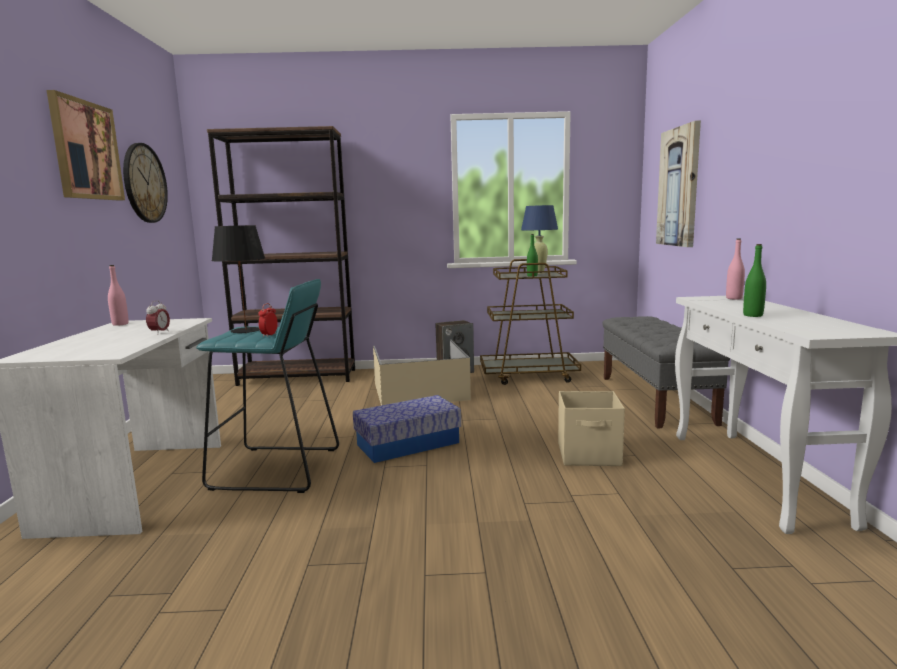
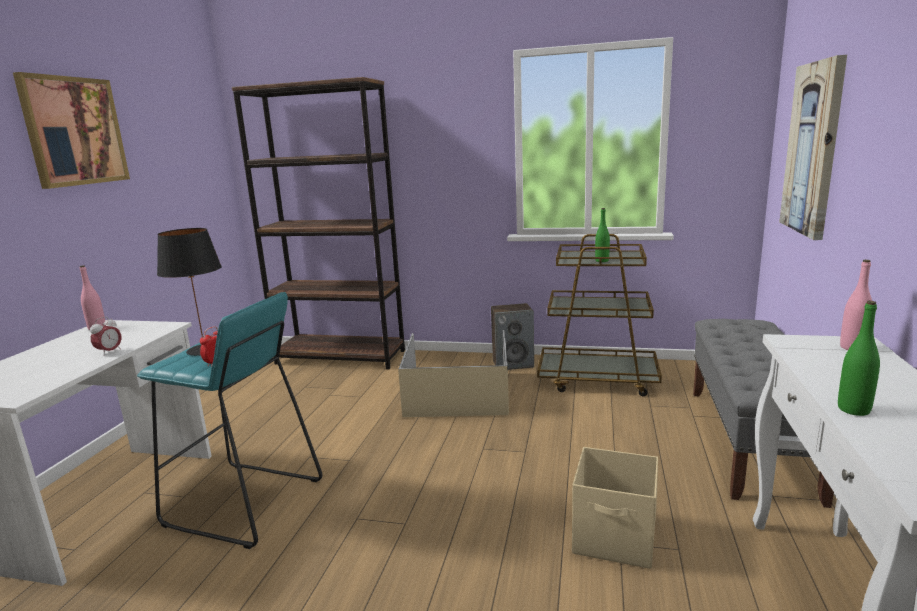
camera: 15 degrees right, 5 degrees up
wall clock [123,143,168,223] -> none
storage box [353,395,461,463] -> none
blue table lamp [521,205,558,274] -> none

